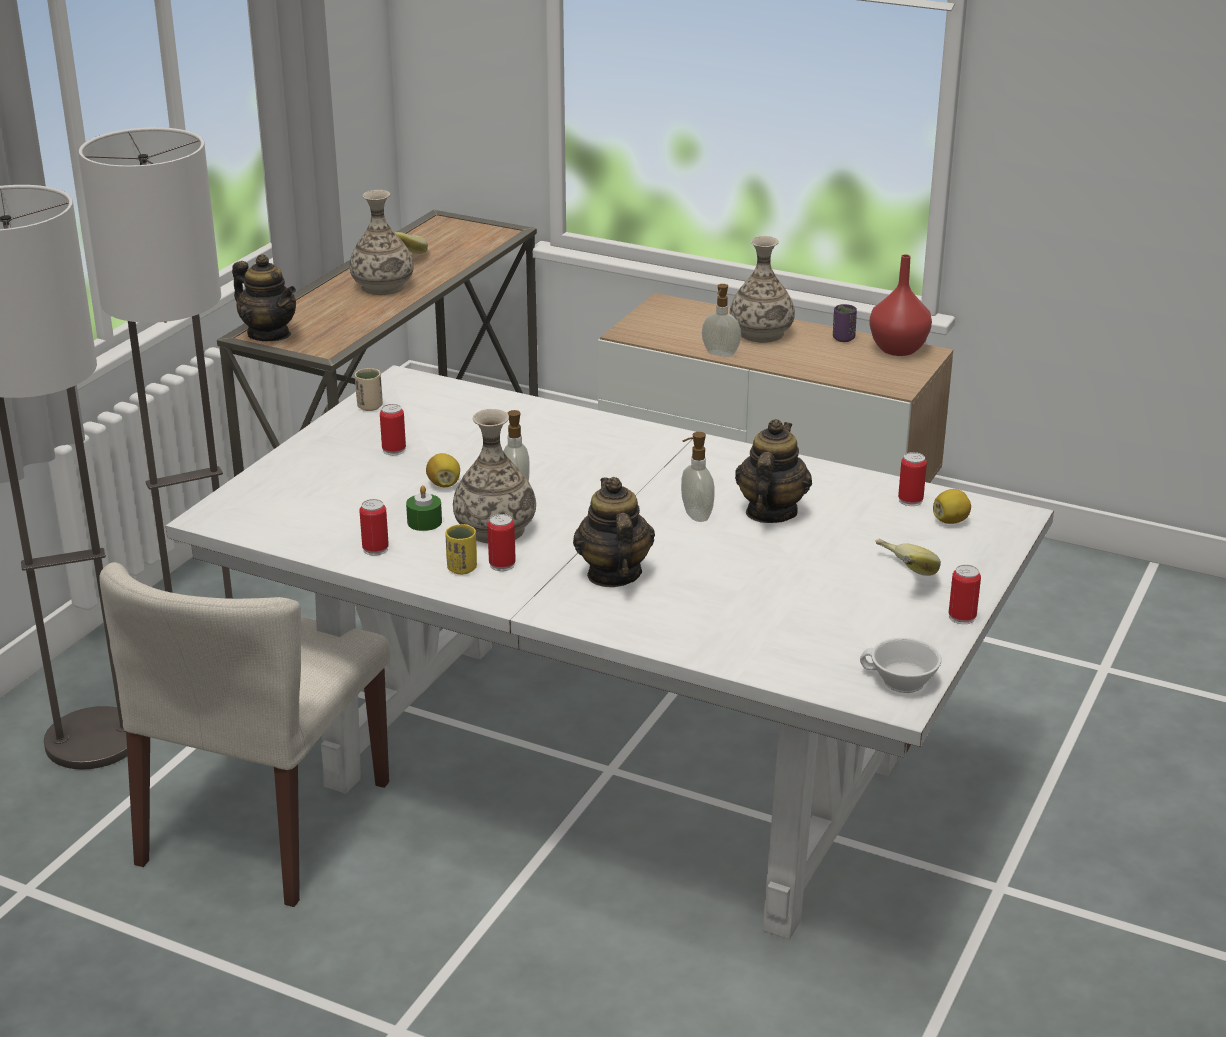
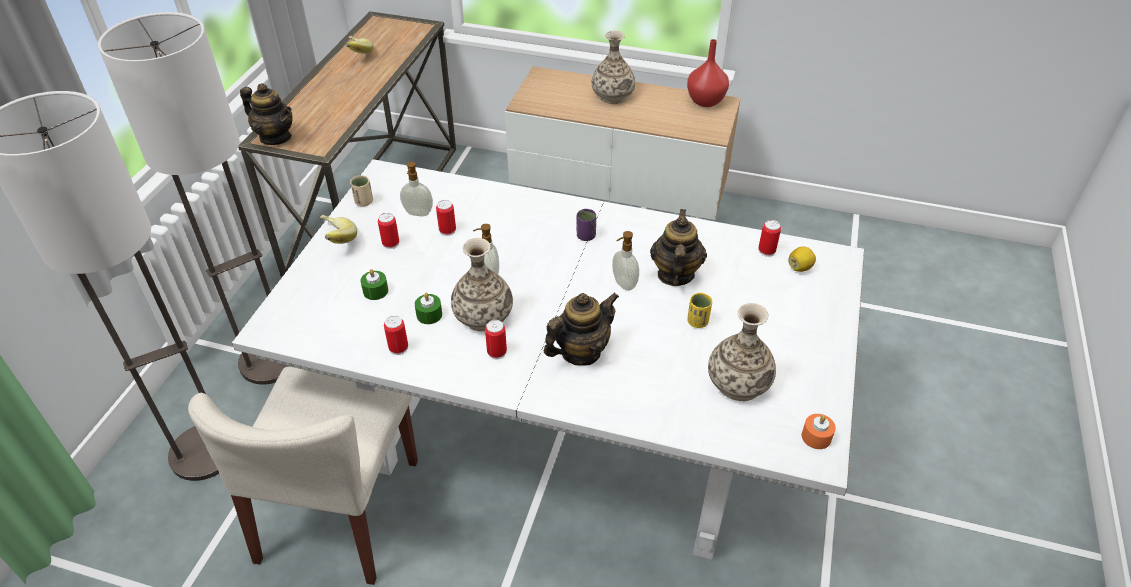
camera: 10 degrees left, 15 degrees up
vase [349,190,414,295] -> vase moved to [708,303,776,401]
lemon [426,453,460,487] -> none
yellow cup [445,524,477,575] -> yellow cup moved to [687,293,712,328]
teapot [573,477,655,587] -> teapot turned 75 degrees clockwise [544,293,619,366]
soap dispenser [702,284,741,357] -> soap dispenser moved to [400,162,433,216]
purple cup [833,304,857,342] -> purple cup moved to [576,209,596,241]
white cup [860,638,942,693] -> orange candle [802,414,836,449]
banana [875,538,941,576] -> banana moved to [320,214,357,244]
can [949,565,981,624] -> can moved to [436,200,456,236]
none -> green candle [361,269,388,300]

